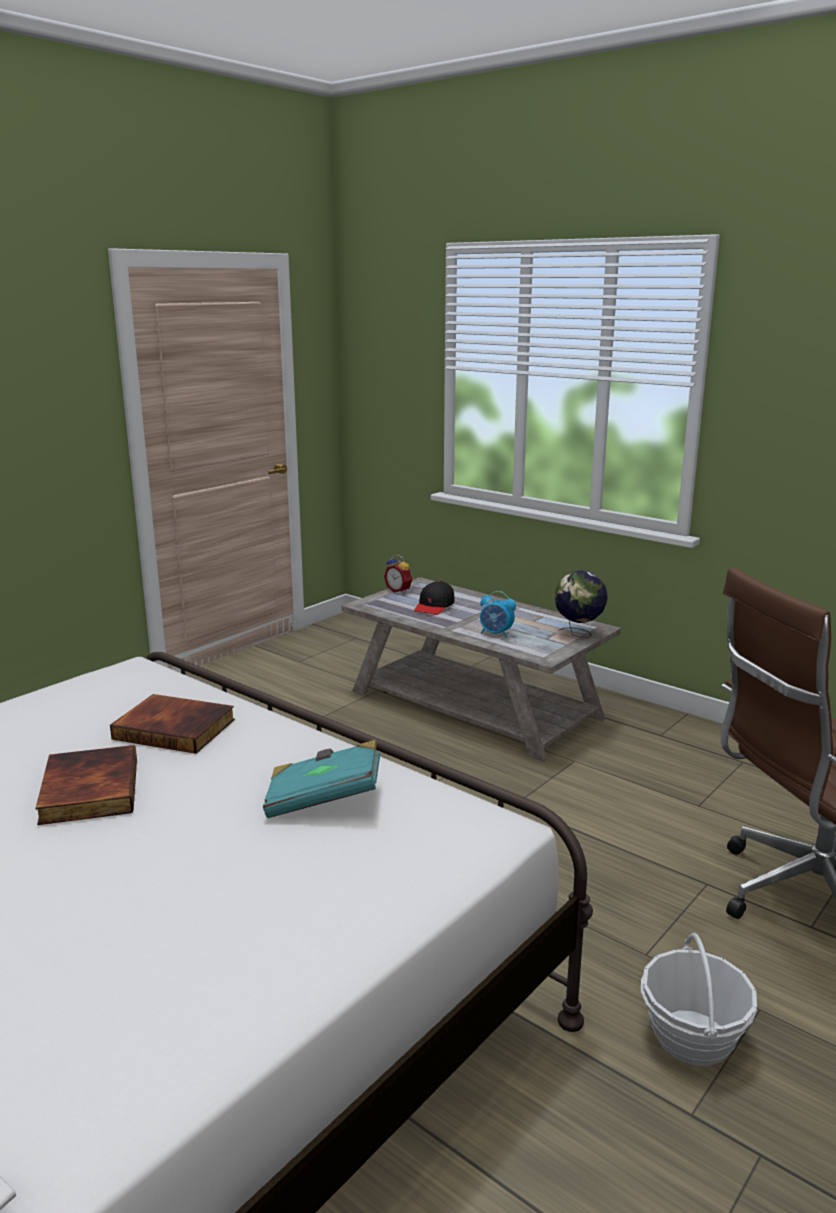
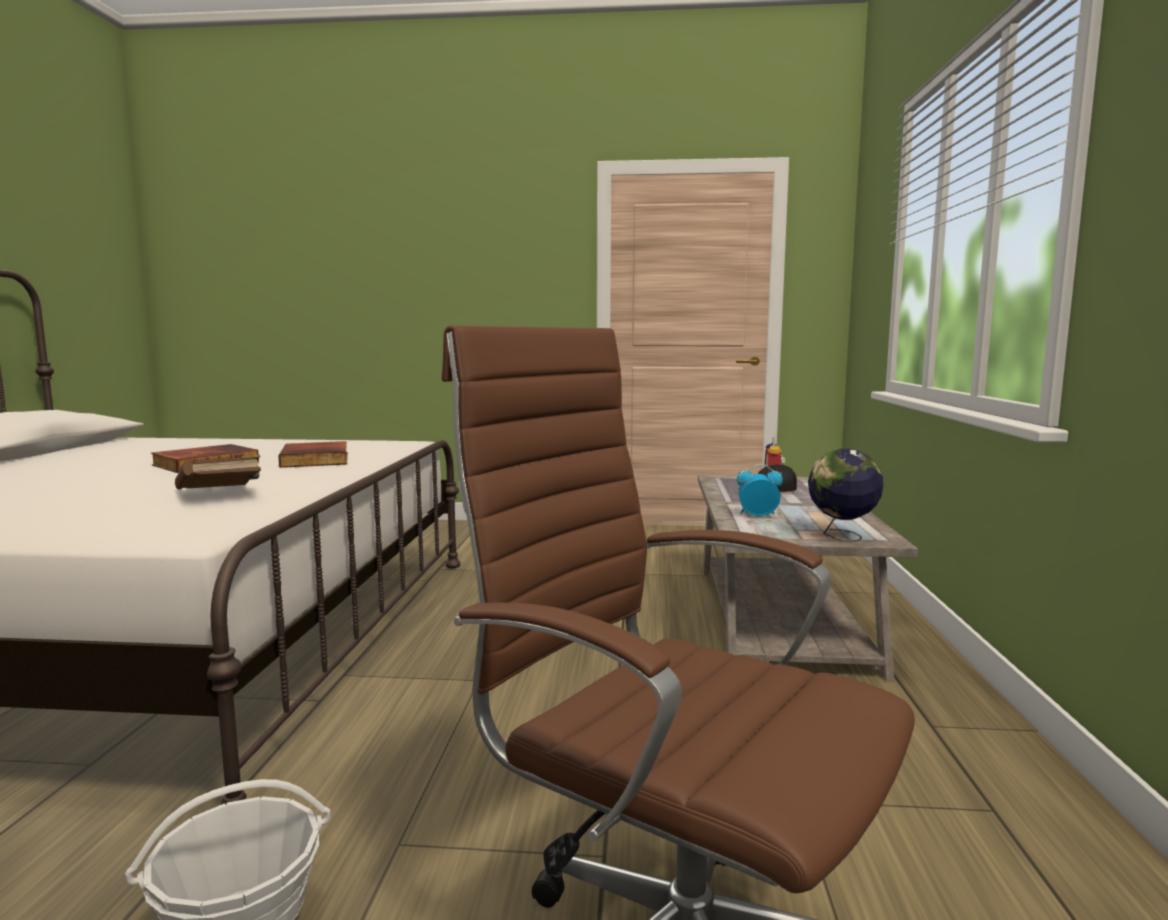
camera: 55 degrees right, 10 degrees down
turquoise book [263,740,380,818] -> brown book [175,454,261,489]
alarm clock [480,591,516,638] -> alarm clock turned 105 degrees clockwise [737,464,783,516]

